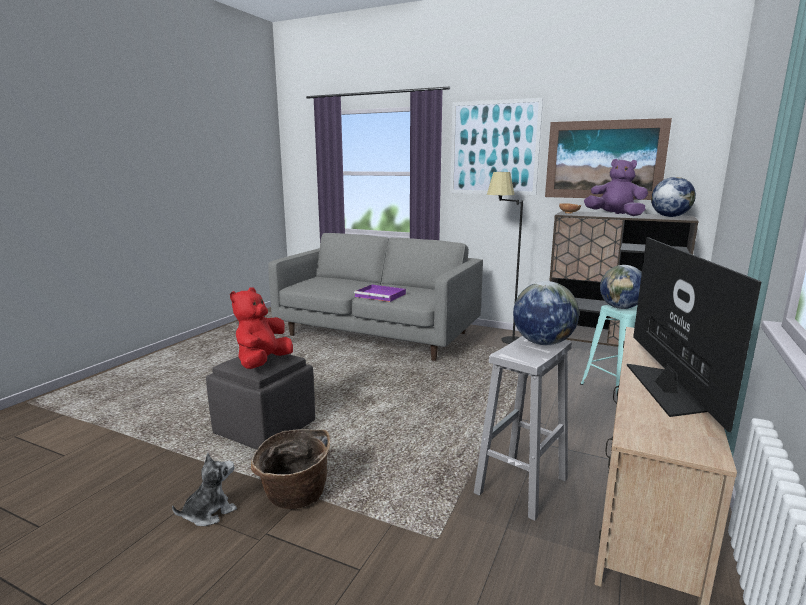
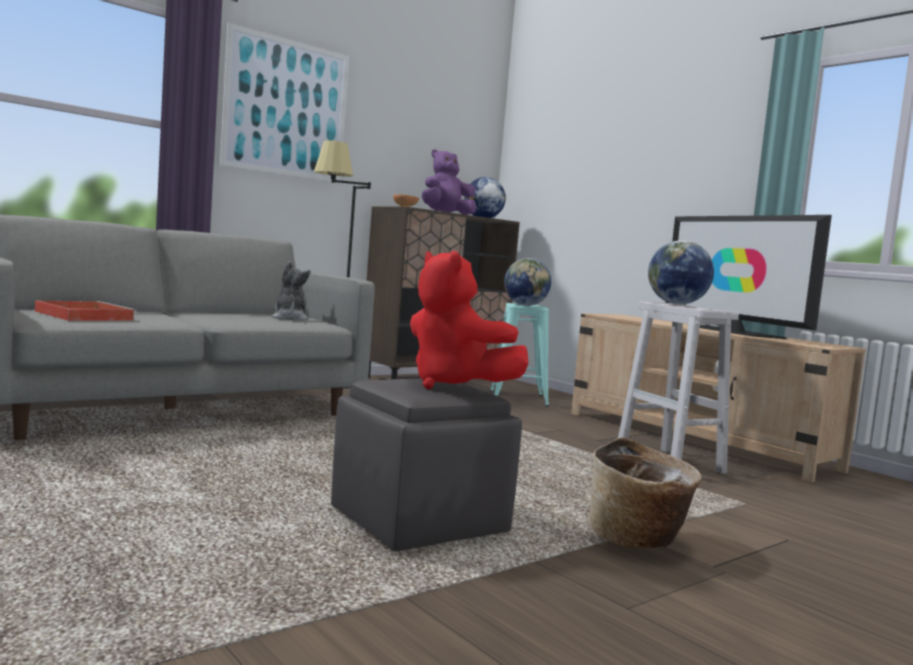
camera: 65 degrees left, 10 degrees down
plush toy [172,453,237,526] -> plush toy moved to [271,261,311,320]
purple tray [354,285,406,302] -> none
picture [545,118,672,200] -> none
television [627,237,762,432] -> television turned 150 degrees counterclockwise [665,215,832,339]
none -> red tray [35,301,137,321]

